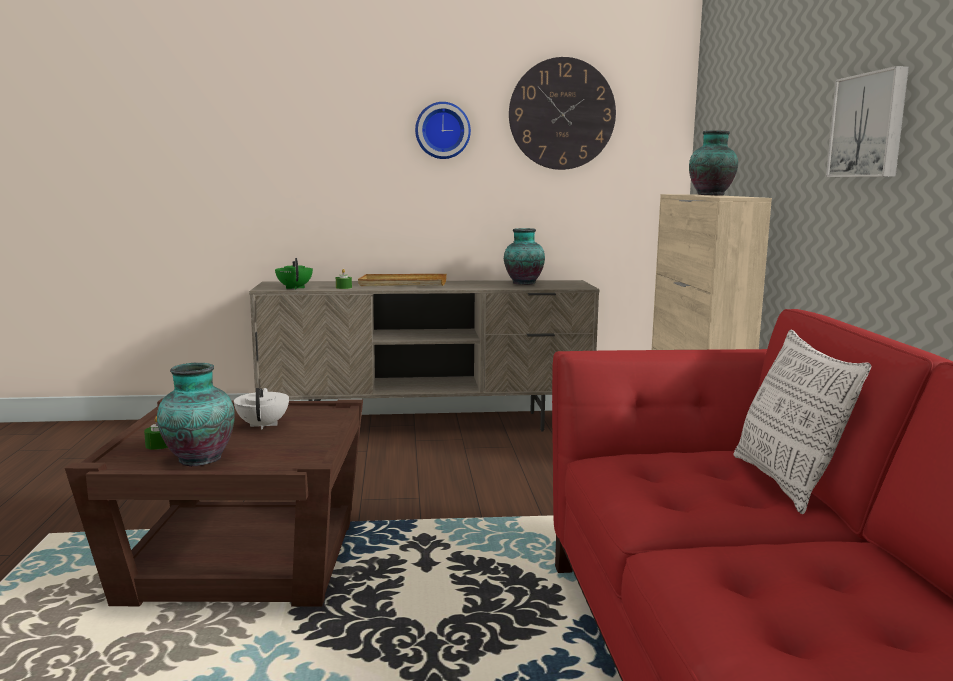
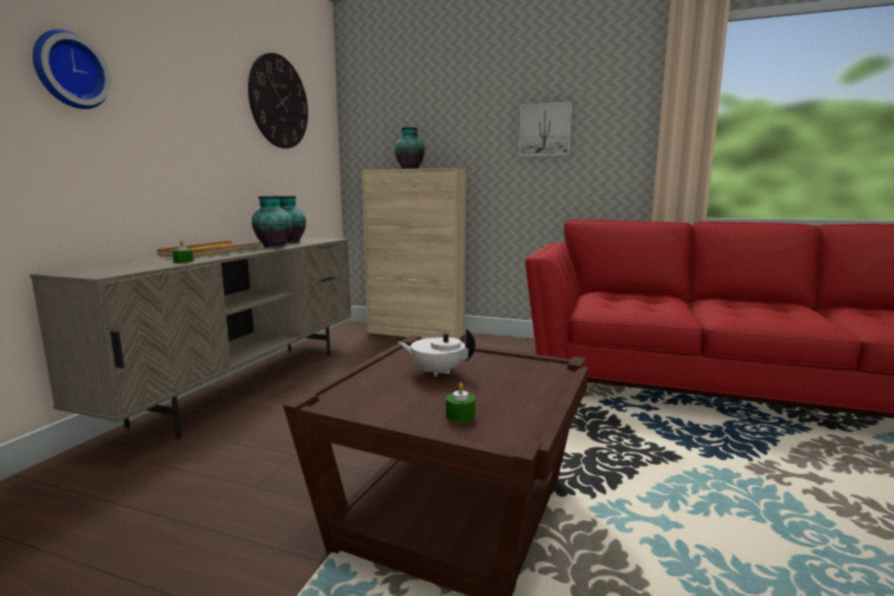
camera: 65 degrees left, 0 degrees up
vase [157,363,235,467] -> vase moved to [252,196,292,248]
green teapot [275,258,313,290] -> none
wall clock [415,102,471,159] -> wall clock moved to [33,29,111,109]
pillow [733,329,871,514] -> none

